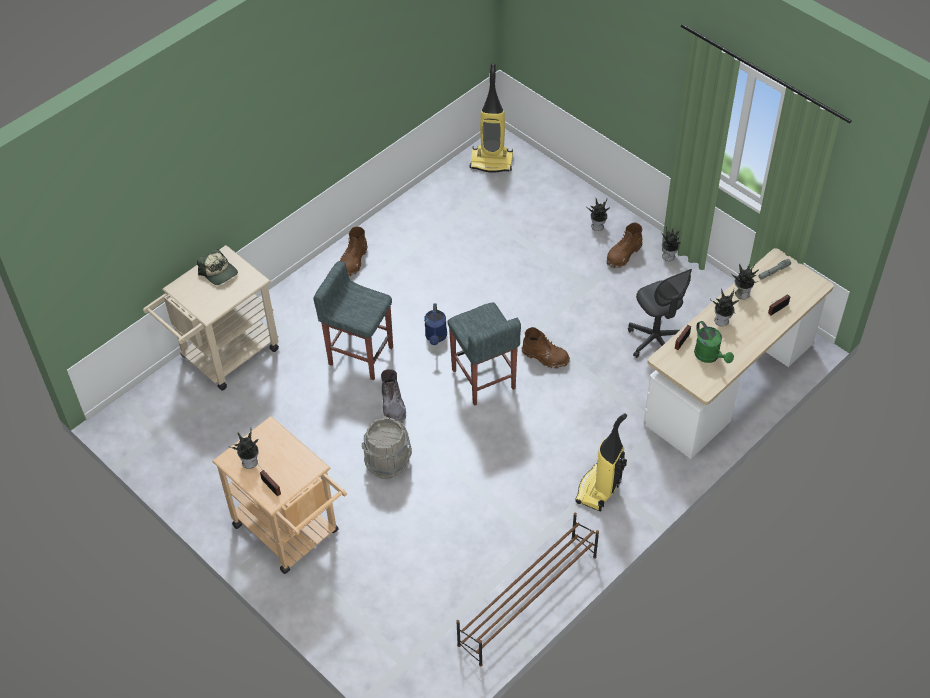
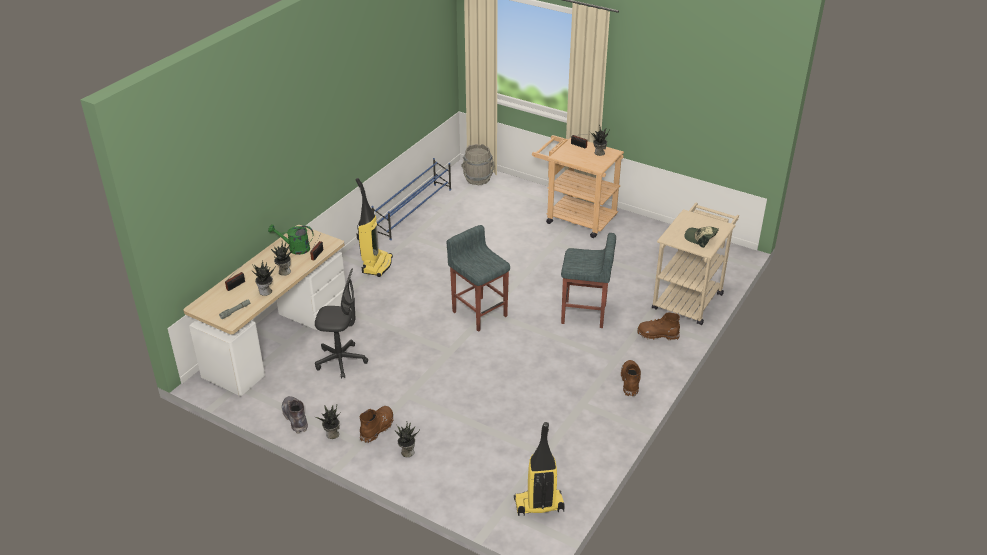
camera: 165 degrees right, 15 degrees down
grey bucket [361,417,412,479] -> grey bucket moved to [461,144,495,185]
grey boot [381,369,406,423] -> grey boot moved to [282,396,308,433]
blue watering can [424,304,447,345] -> none
brown shoe rack [456,512,599,667] -> blue shoe rack [372,158,451,240]
brown boot [522,327,570,368] -> brown boot moved to [637,312,680,341]
grey office chair [628,269,692,358] -> grey office chair turned 135 degrees clockwise [315,268,368,379]
green watering can [694,321,734,363] -> green watering can turned 45 degrees counterclockwise [268,224,313,255]

